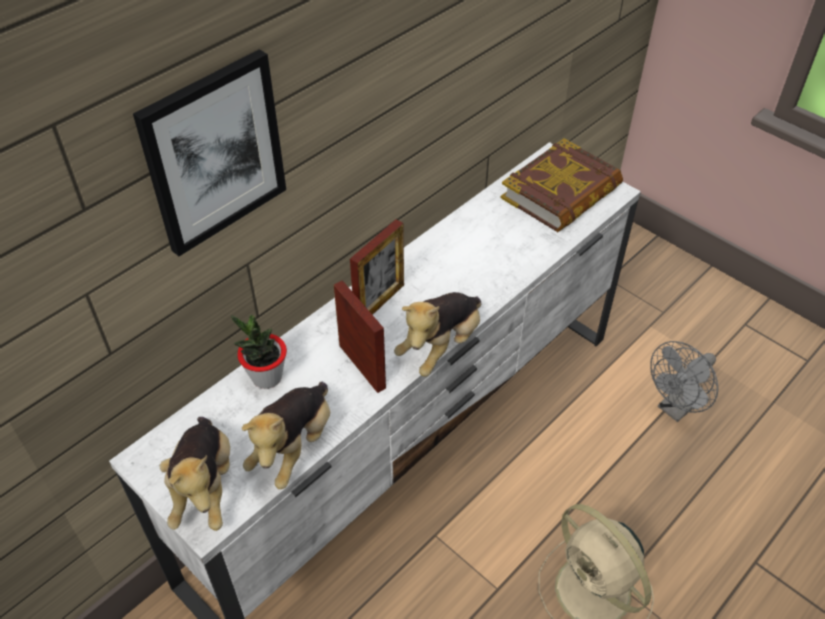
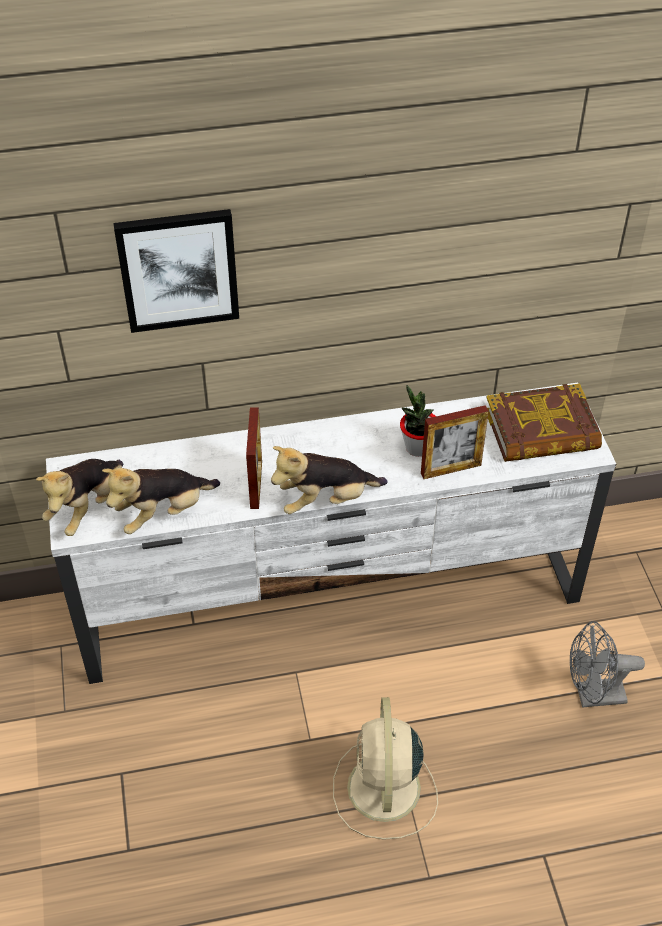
camera: 35 degrees right, 0 degrees up
potted plant [231,315,287,389] -> potted plant moved to [400,385,436,457]
picture frame [350,219,404,315] -> picture frame moved to [421,405,489,479]

